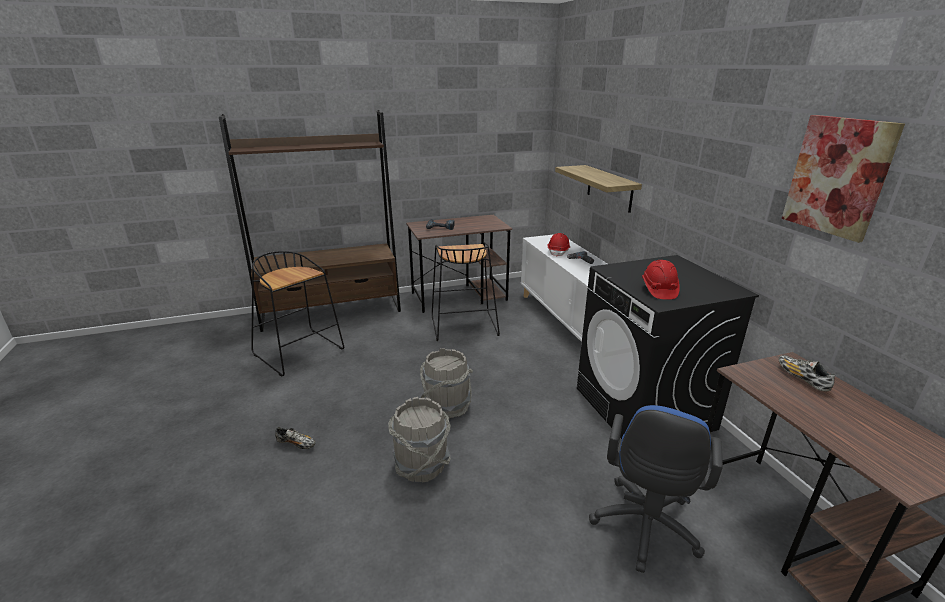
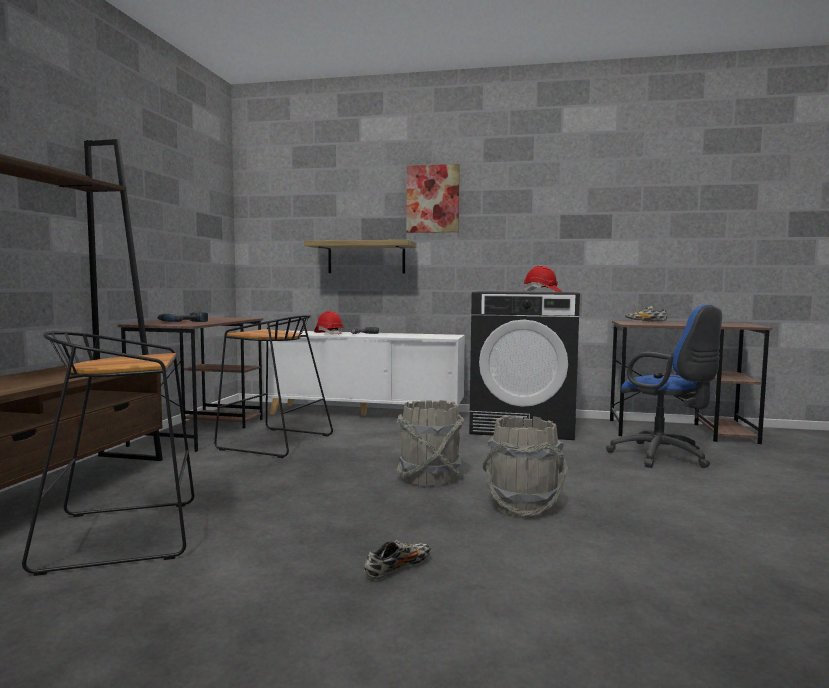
camera: 60 degrees left, 20 degrees down
picture [782,115,905,243] -> picture moved to [406,164,460,233]

